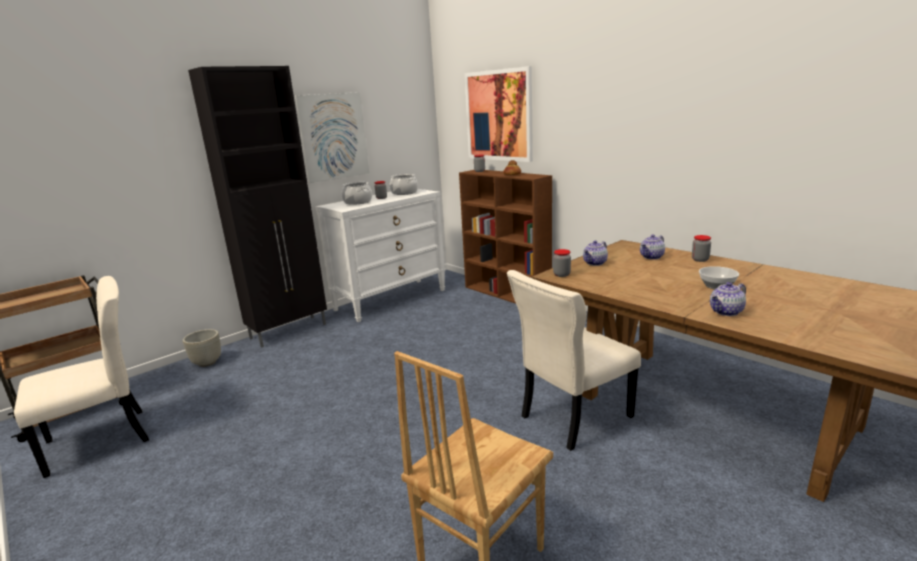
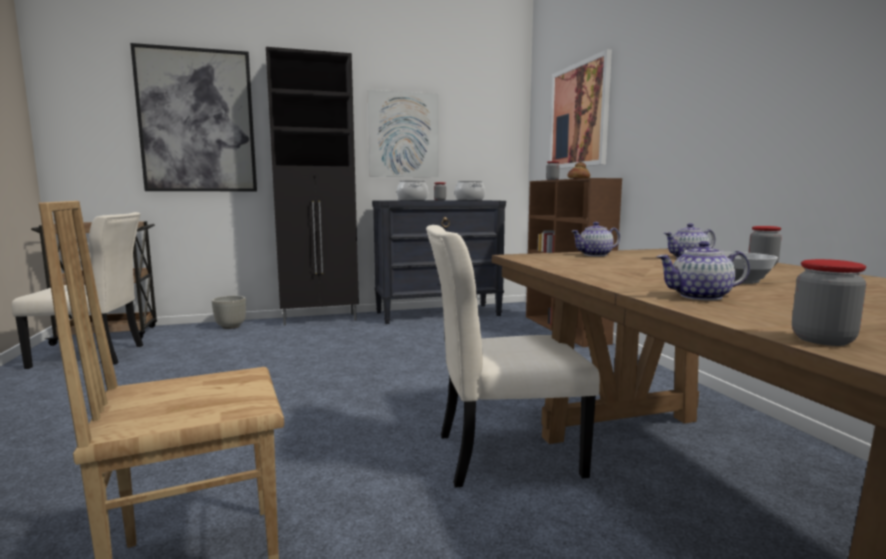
camera: 25 degrees right, 10 degrees down
white dresser [315,189,446,322] -> black dresser [372,200,506,324]
jar [553,249,571,277] -> jar moved to [792,259,866,346]
none -> picture [130,43,257,191]

